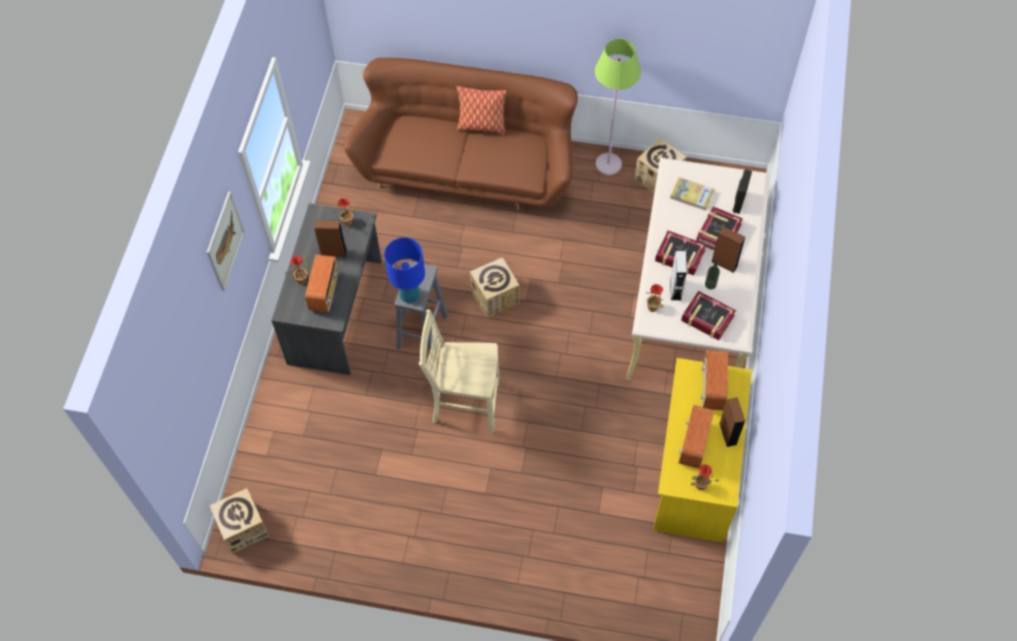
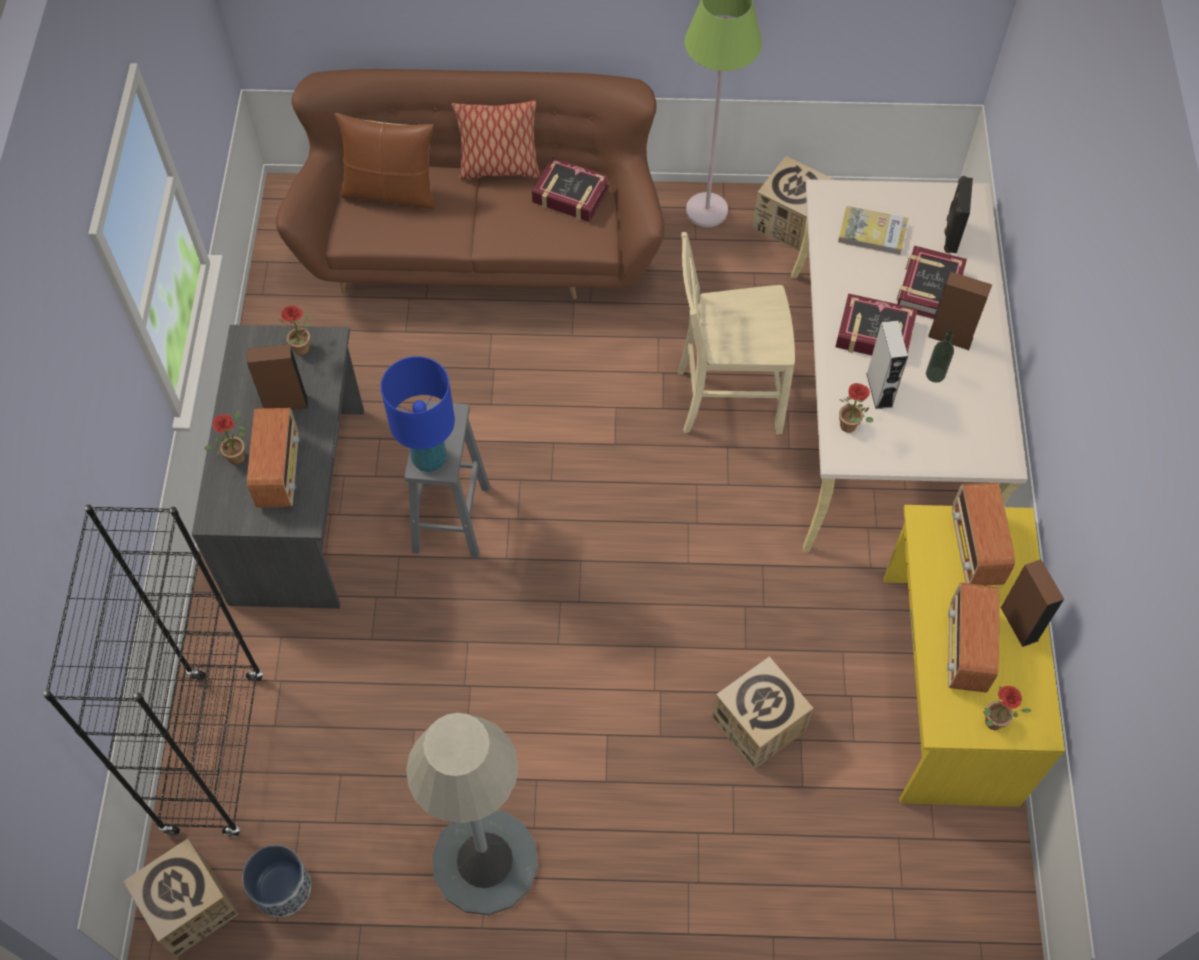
camera: 10 degrees left, 0 degrees up
picture [206,191,245,291] -> none
beige chair [419,309,500,433] -> beige chair moved to [678,232,795,435]
cardboard box [470,257,519,318] -> cardboard box moved to [712,656,813,770]
book [681,291,736,340] -> book moved to [532,157,609,222]
none -> black bookcase [43,505,263,837]
none -> planter [242,845,311,917]
none -> brown pillow [334,113,435,209]
none -> grey floor lamp [406,713,538,915]

